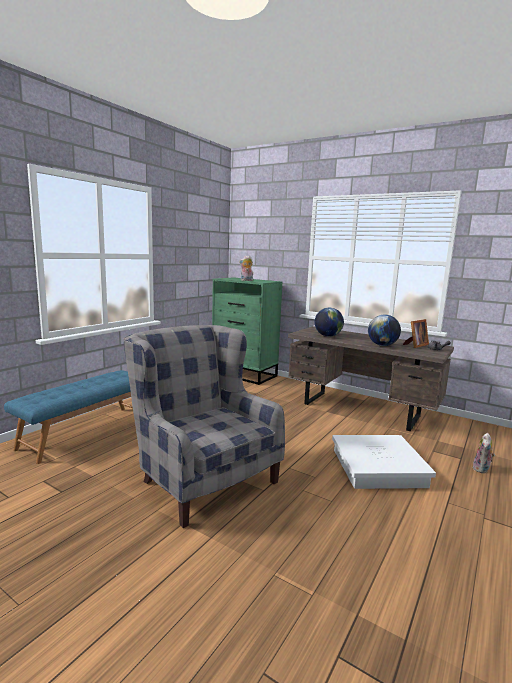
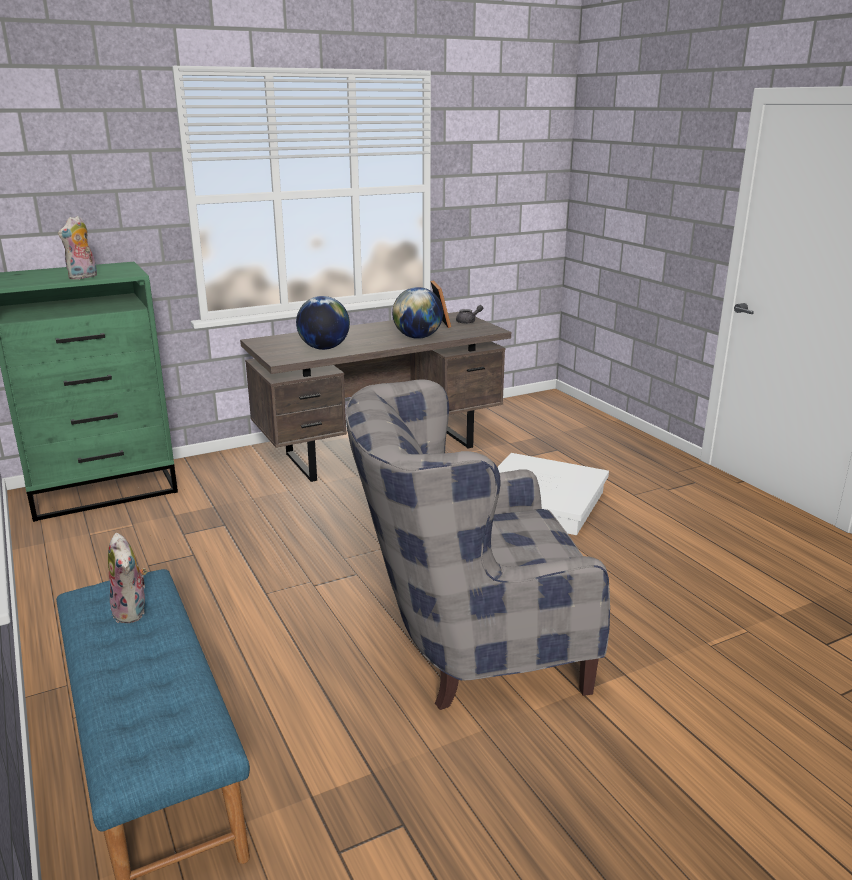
camera: 60 degrees left, 10 degrees up
plush toy [473,433,495,473] -> plush toy moved to [108,533,147,623]

